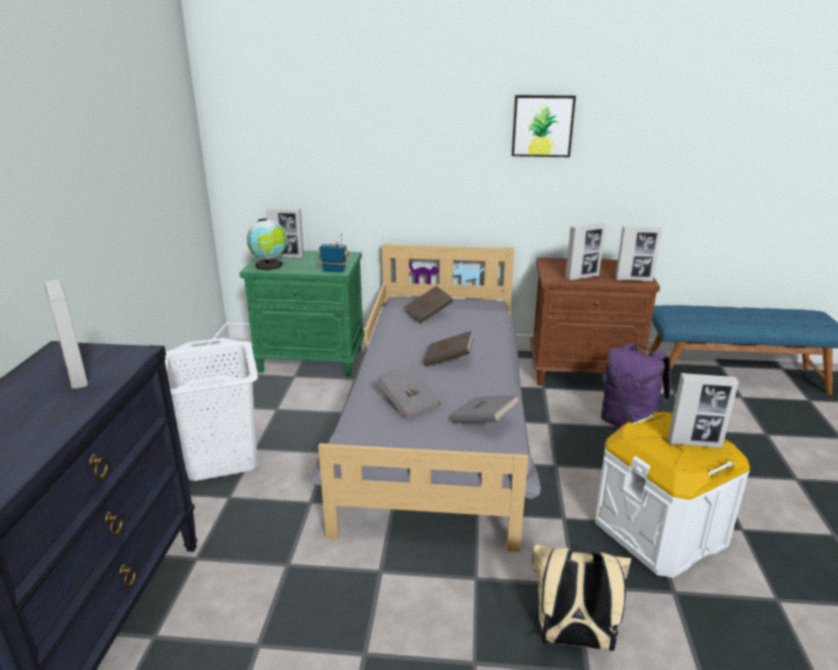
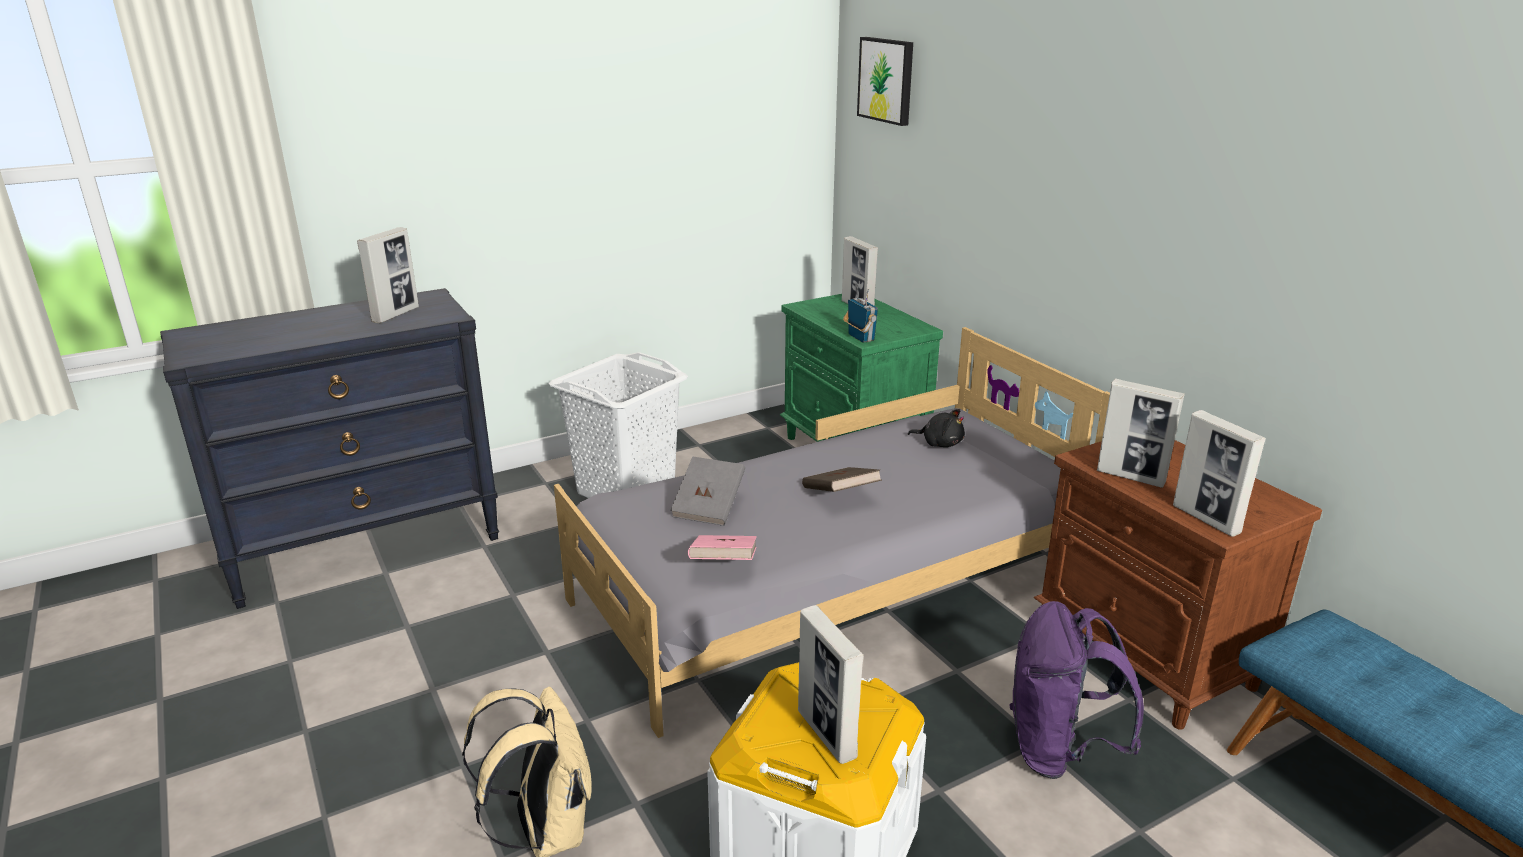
camera: 55 degrees right, 0 degrees up
globe [247,218,287,270] -> none
brown book [404,286,453,324] -> black plush toy [908,409,965,447]
grey book [451,394,520,423] -> pink book [688,535,757,560]
picture [512,95,576,157] -> picture moved to [857,37,913,126]

